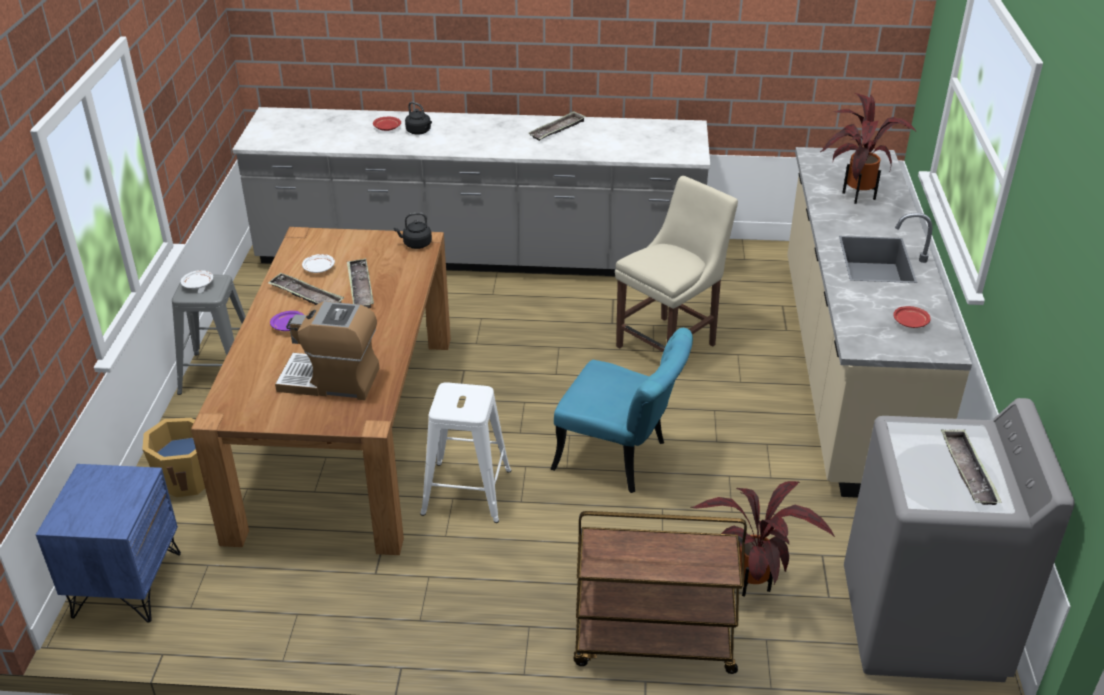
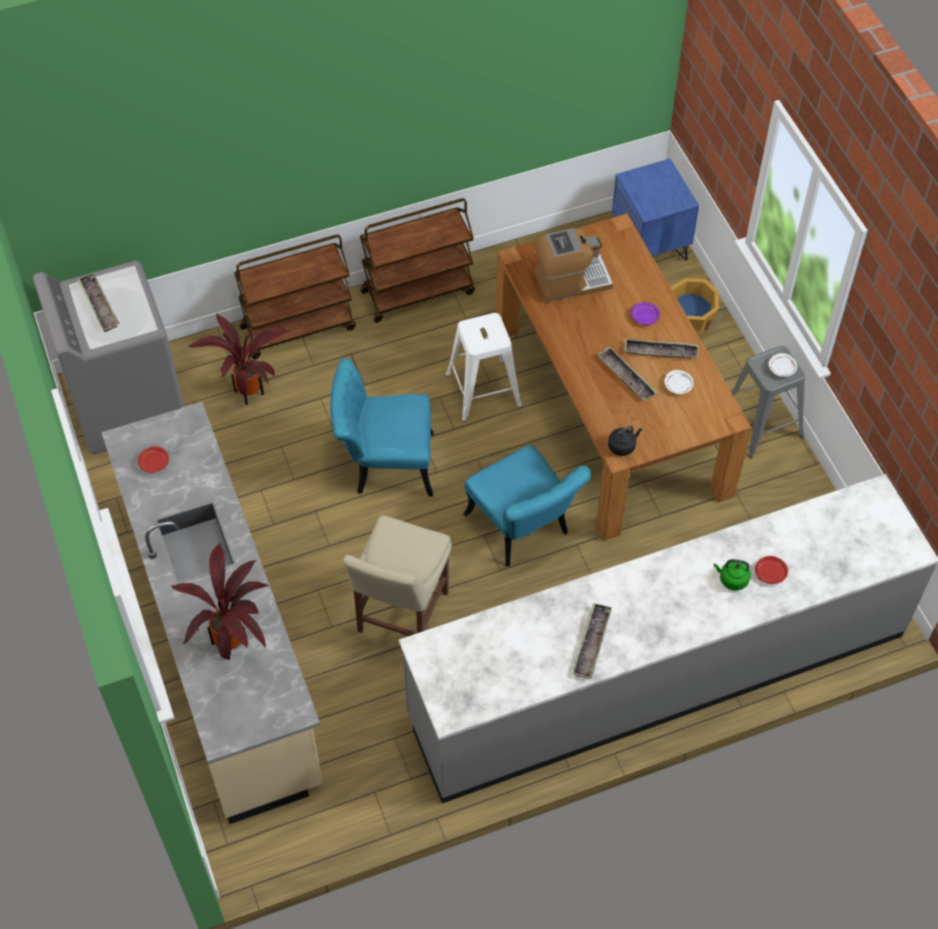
camera: 155 degrees right, 20 degrees up
black kettle [405,102,432,135] -> green kettle [714,559,751,591]
none -> brown cart [360,198,475,323]
none -> turquoise chair [464,445,591,567]

